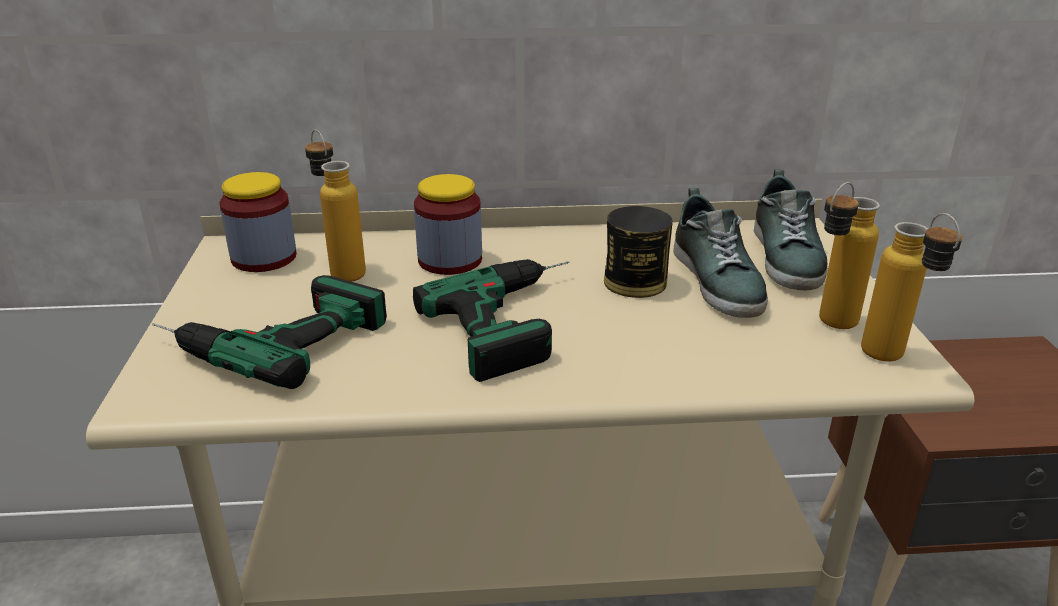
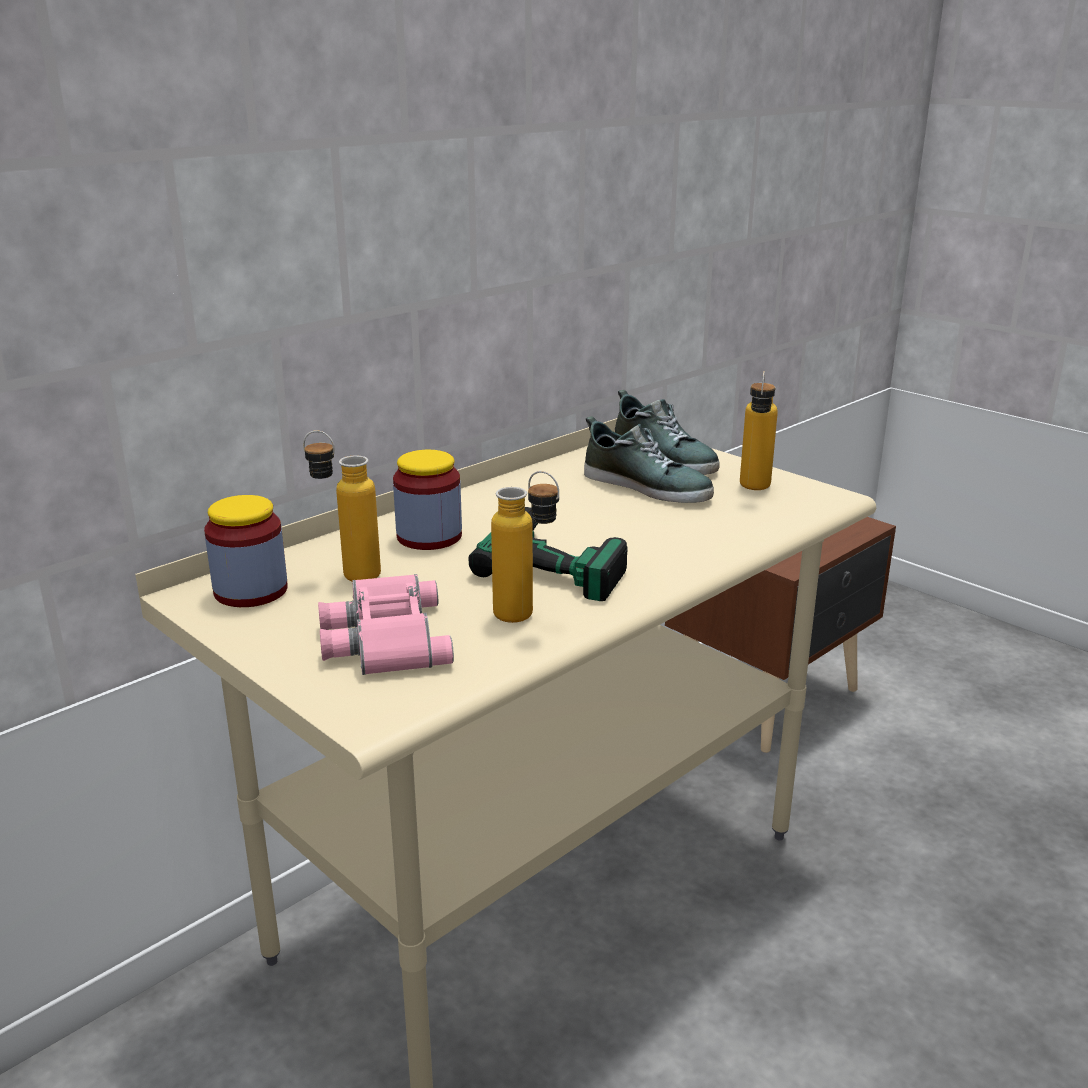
camera: 40 degrees left, 5 degrees down
power drill [152,275,387,389] -> pink binoculars [318,574,454,675]
can [604,206,673,298] -> none
bottle [861,213,962,362] -> bottle moved to [491,471,559,623]

